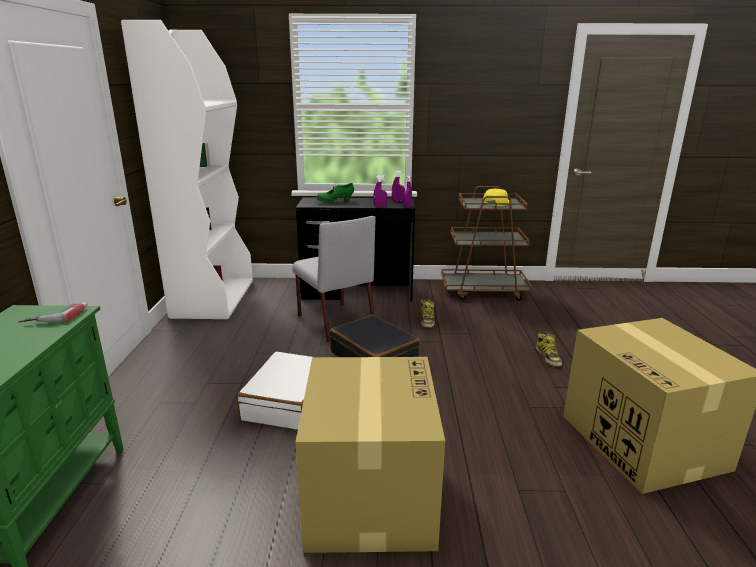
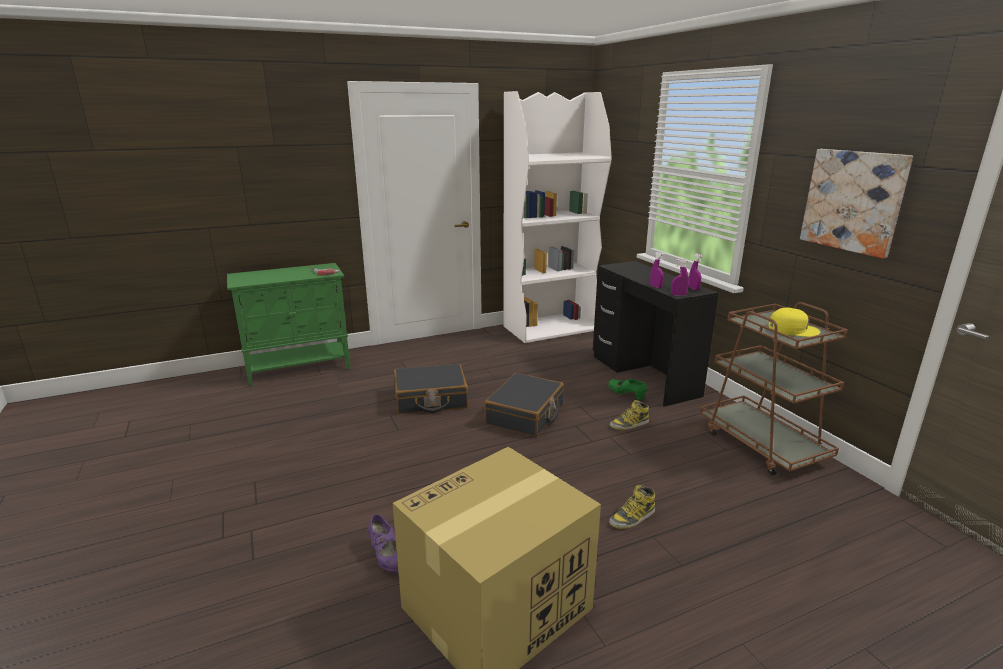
camera: 65 degrees right, 0 degrees up
white suitcase [237,351,314,430] -> black suitcase [394,364,468,414]
grey chair [292,216,376,342] -> none
cardboard box [296,357,445,553] -> none
green shoe [316,183,354,203] -> green shoe moved to [608,379,647,400]
none -> purple shoe [368,514,398,572]
none -> picture [800,149,913,259]

